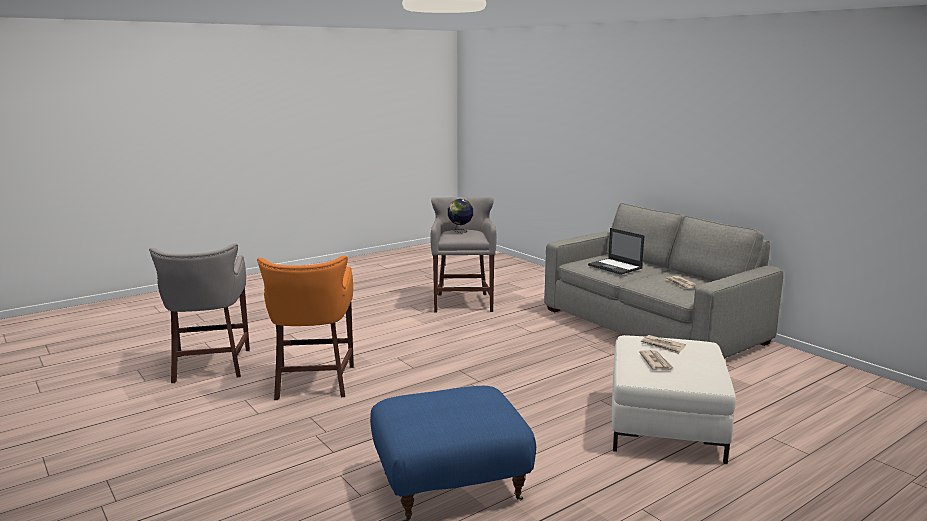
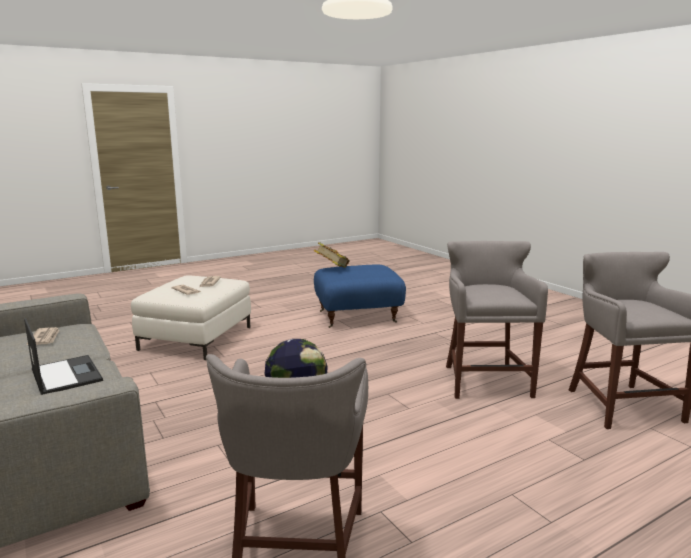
camera: 175 degrees left, 0 degrees up
orange stool [257,256,354,400] -> grey stool [446,241,548,399]
none -> book [314,242,350,268]

